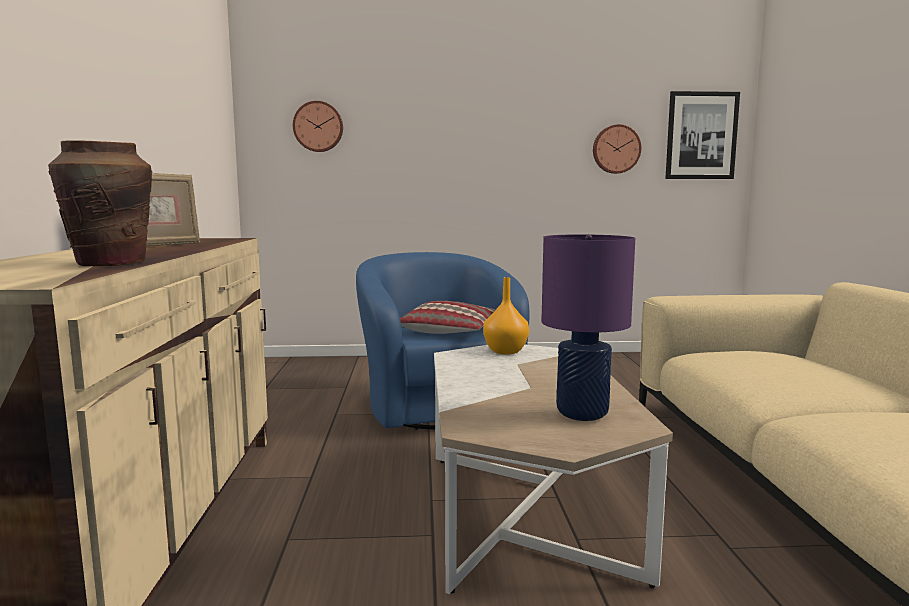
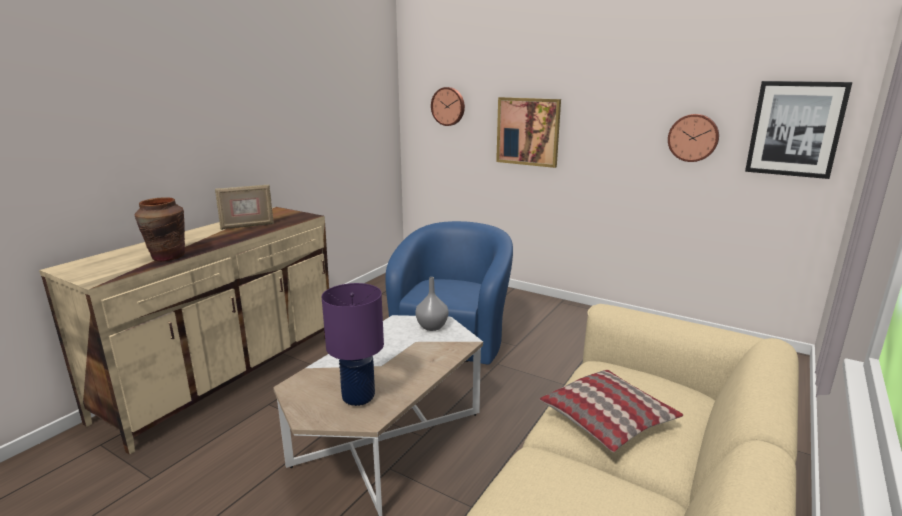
camera: 35 degrees right, 10 degrees up
pillow [400,301,495,334] -> pillow moved to [540,370,683,452]
orange vase [483,277,529,355] -> grey vase [415,277,449,331]
none -> picture [496,97,561,168]

